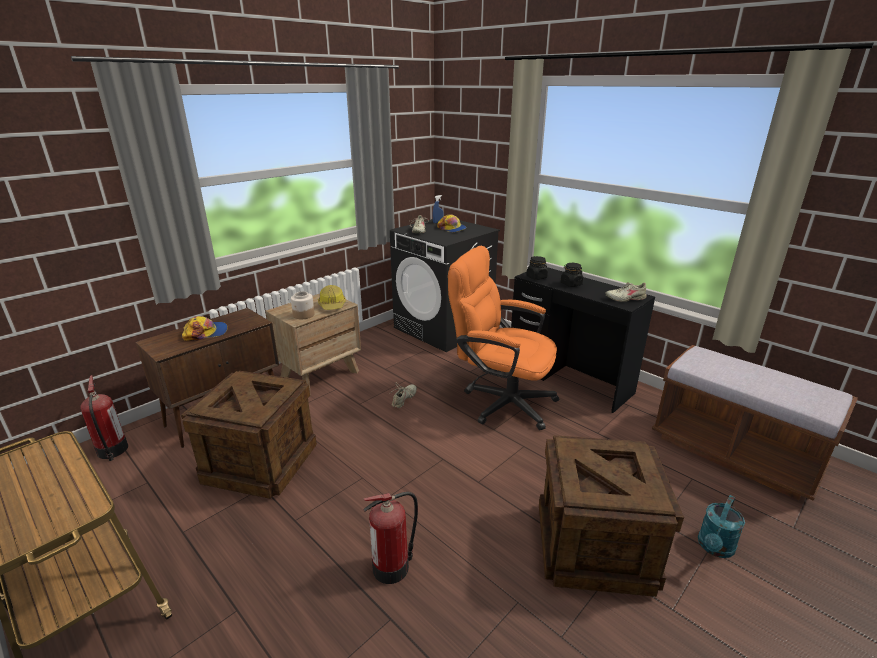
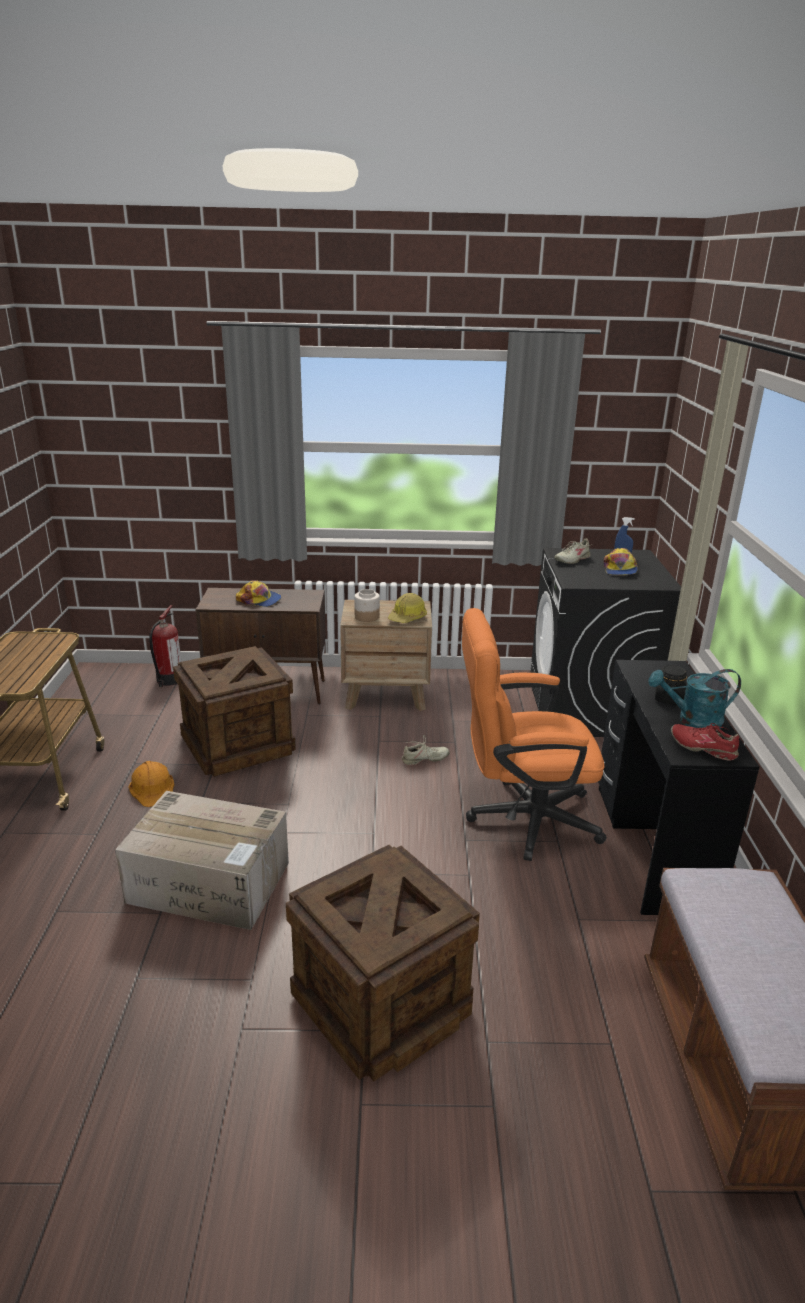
camera: 45 degrees right, 0 degrees up
fire extinguisher [363,492,418,584] -> cardboard box [115,791,289,930]
orange office chair [448,246,559,430] -> orange office chair turned 75 degrees counterclockwise [462,608,607,861]
black jar [526,256,548,280] -> none
beige shoe [605,282,647,302] -> red shoe [671,723,739,760]
turquoise watering can [698,495,745,558] -> turquoise watering can moved to [649,669,741,729]
none -> orange hard hat [128,761,174,807]

